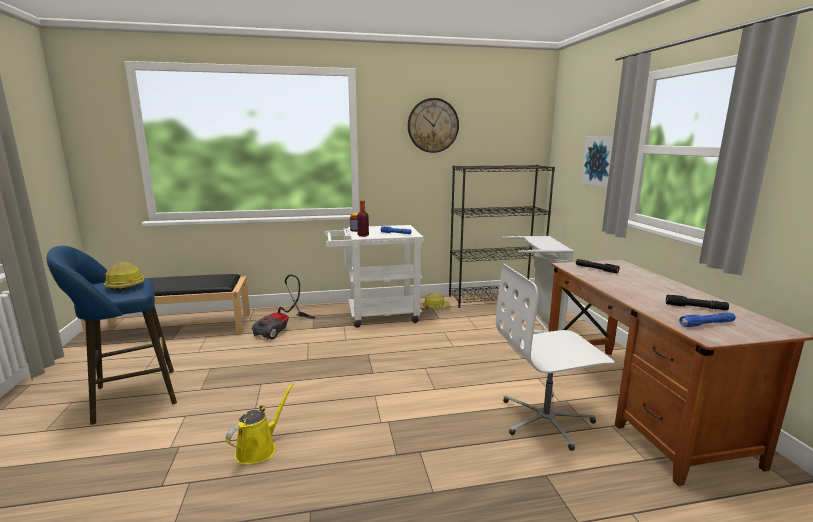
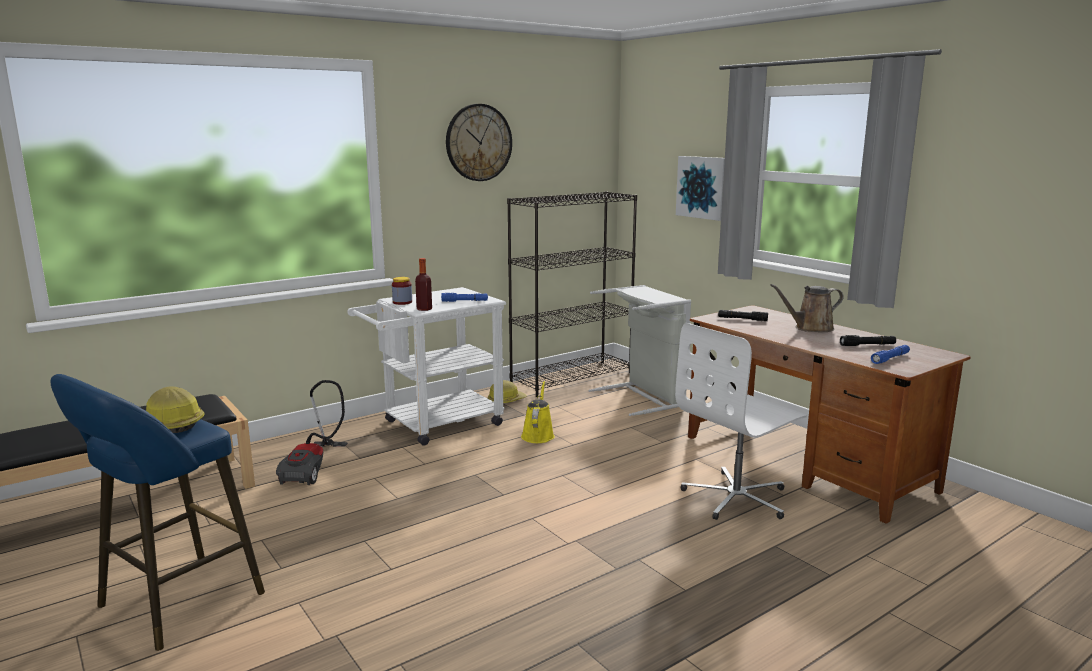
camera: 25 degrees left, 0 degrees up
yellow watering can [226,383,294,465] -> yellow watering can moved to [521,381,555,443]
none -> brown watering can [770,284,844,332]

